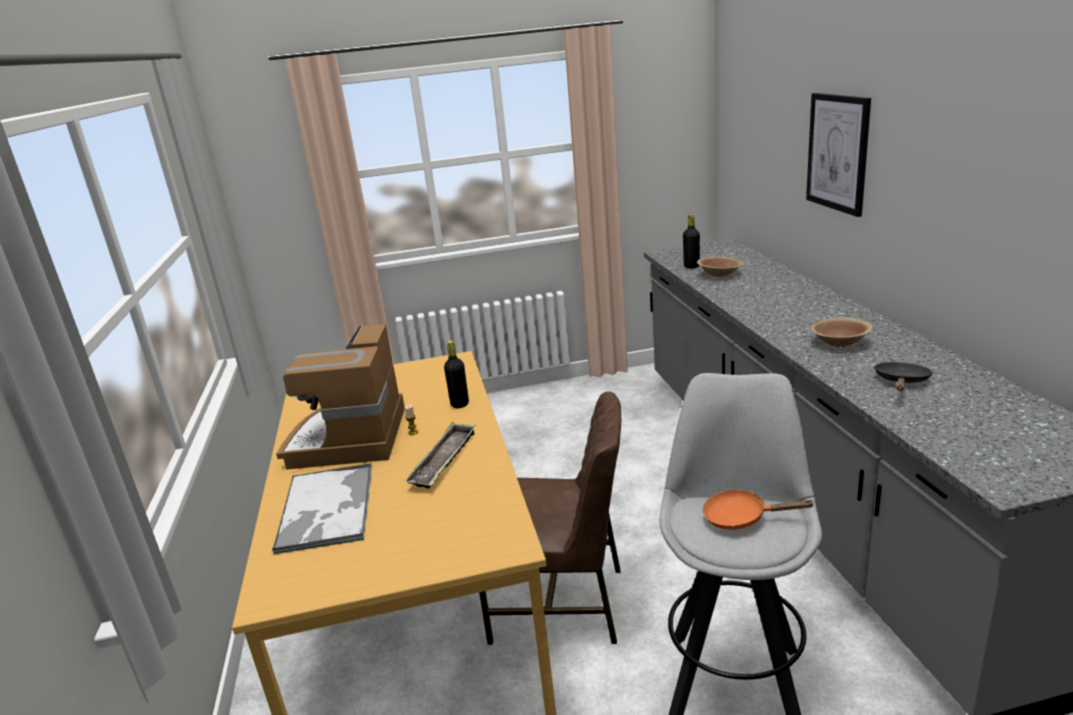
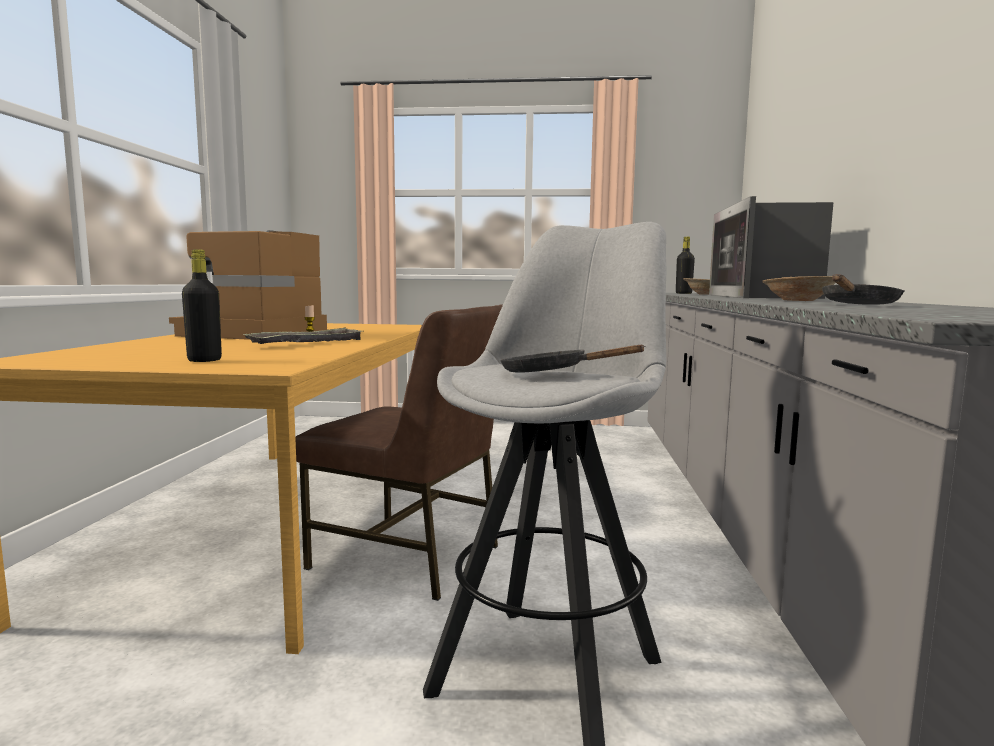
camera: 15 degrees right, 15 degrees down
tray [272,463,372,554] -> none
black bottle [444,340,469,408] -> black bottle moved to [182,249,222,362]
orange frying pan [703,489,815,530] -> black frying pan [500,345,646,373]
picture [806,93,871,217] -> none
none -> microwave [709,196,834,299]

